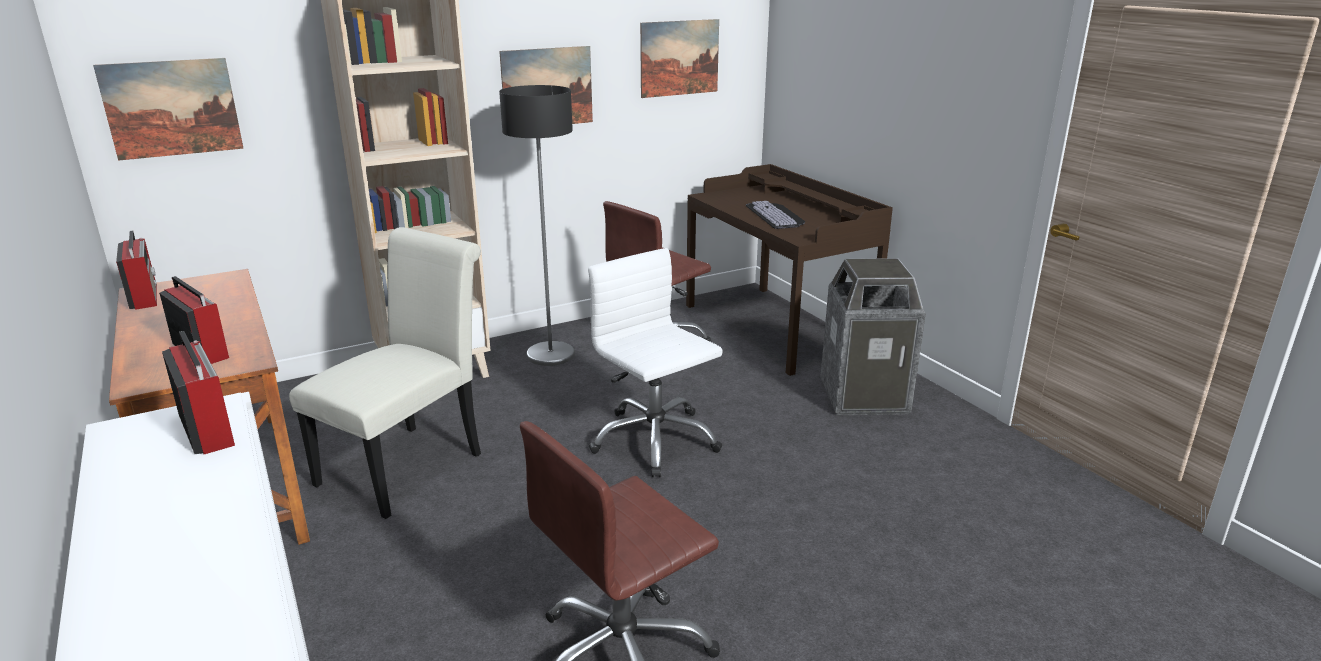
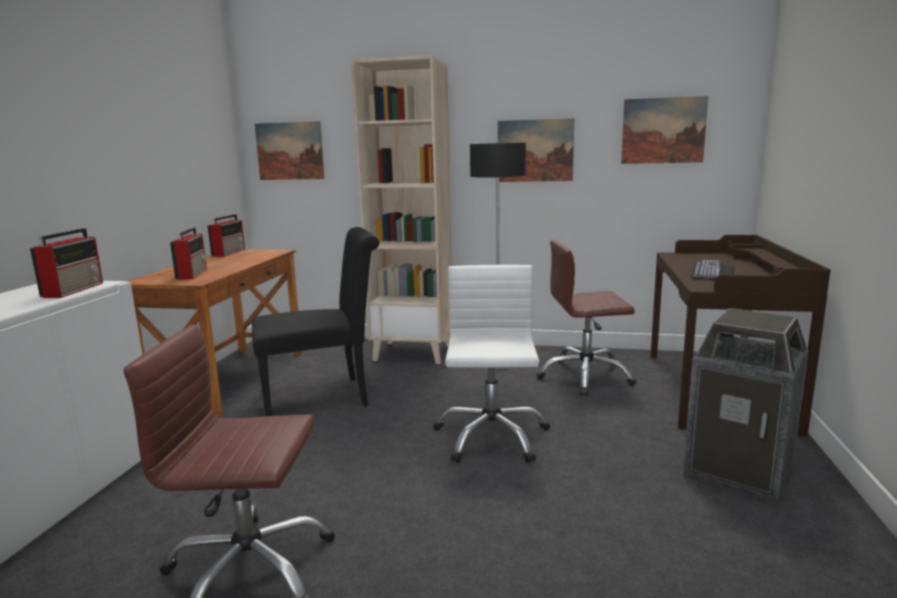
camera: 40 degrees right, 10 degrees down
white chair [289,227,481,519] -> black chair [252,227,379,416]

